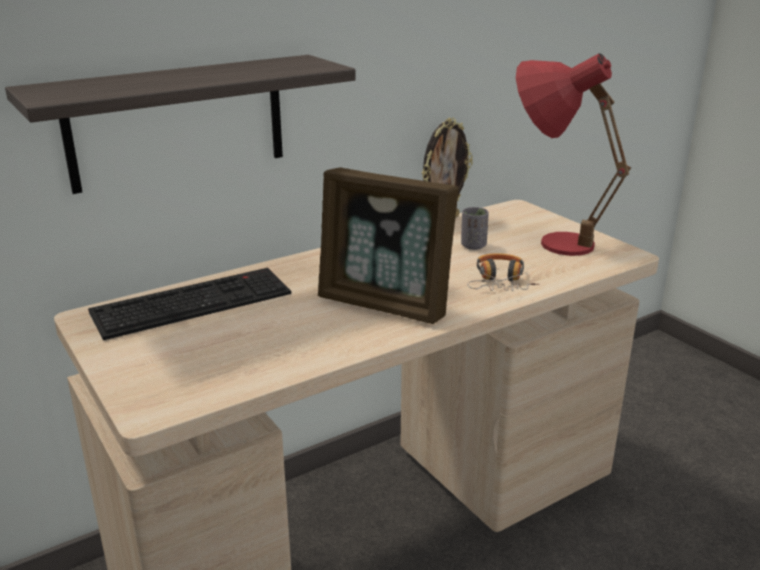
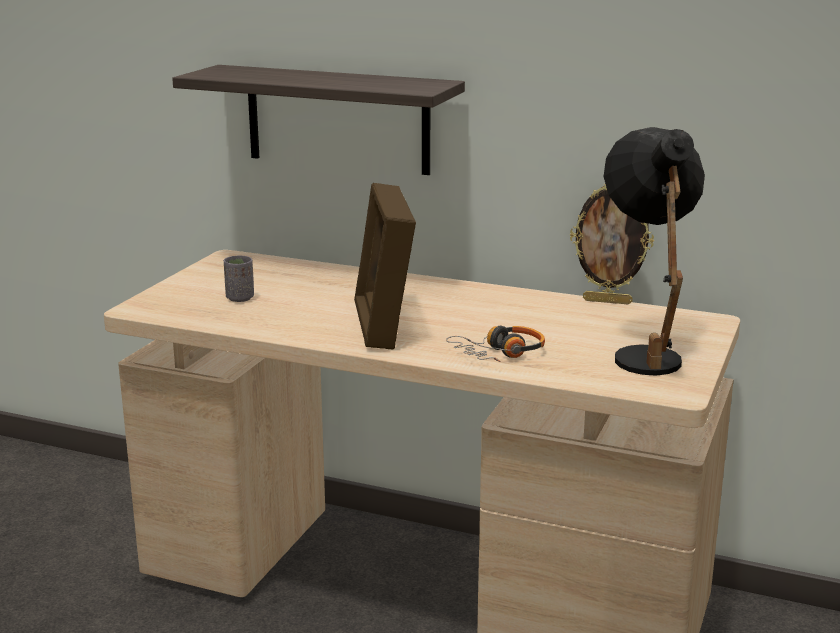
camera: 55 degrees right, 5 degrees down
keyboard [88,268,291,340] -> none
grey cup [461,207,489,250] -> grey cup moved to [224,255,254,302]
red table lamp [516,53,631,256] -> black table lamp [603,127,705,375]

